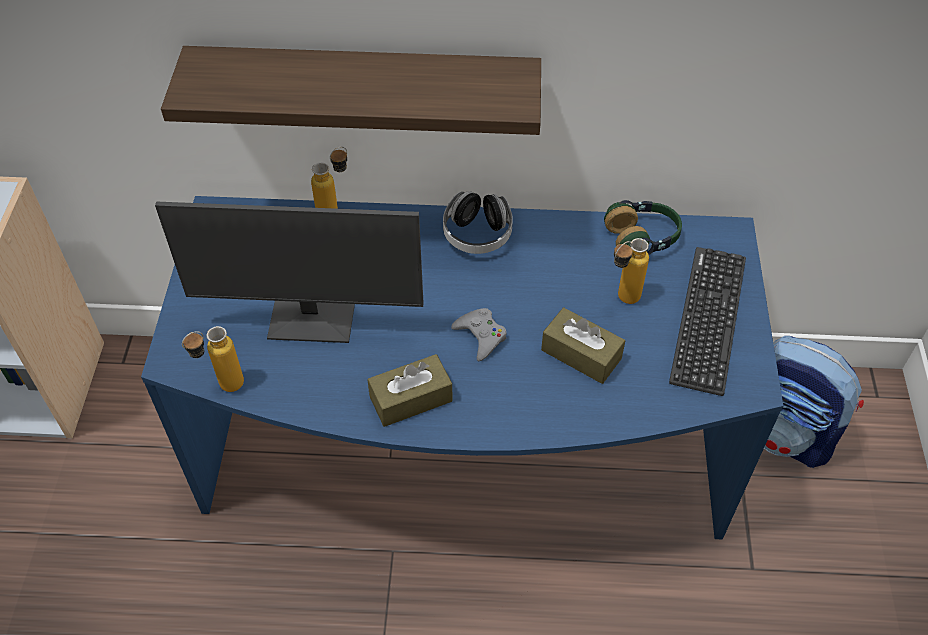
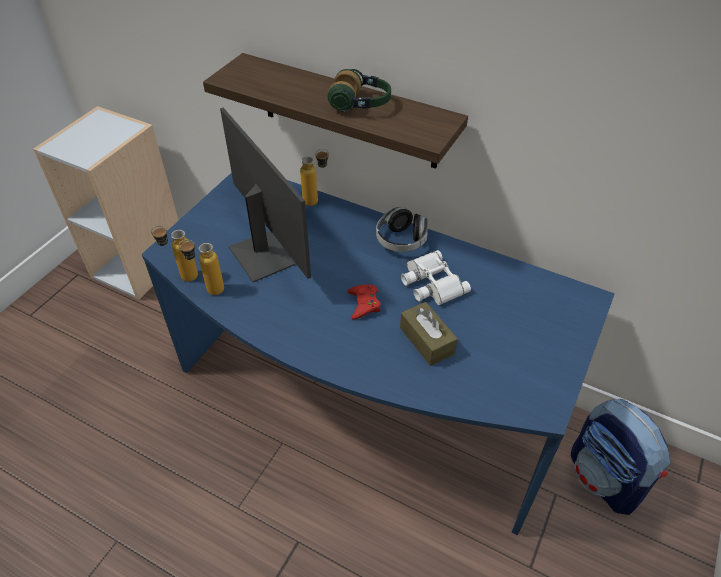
camera: 25 degrees right, 5 degrees down
monitor [155,202,423,343] -> monitor turned 150 degrees counterclockwise [220,108,311,282]
brown tissue box [367,354,453,427] -> none
grey game controller [451,308,507,361] -> red game controller [347,285,381,320]
headphones [604,200,682,255] -> headphones moved to [328,69,391,112]
bottle [614,238,649,304] -> bottle moved to [178,240,224,295]
keyboard [669,247,746,396] -> none
none -> white binoculars [401,250,471,305]

